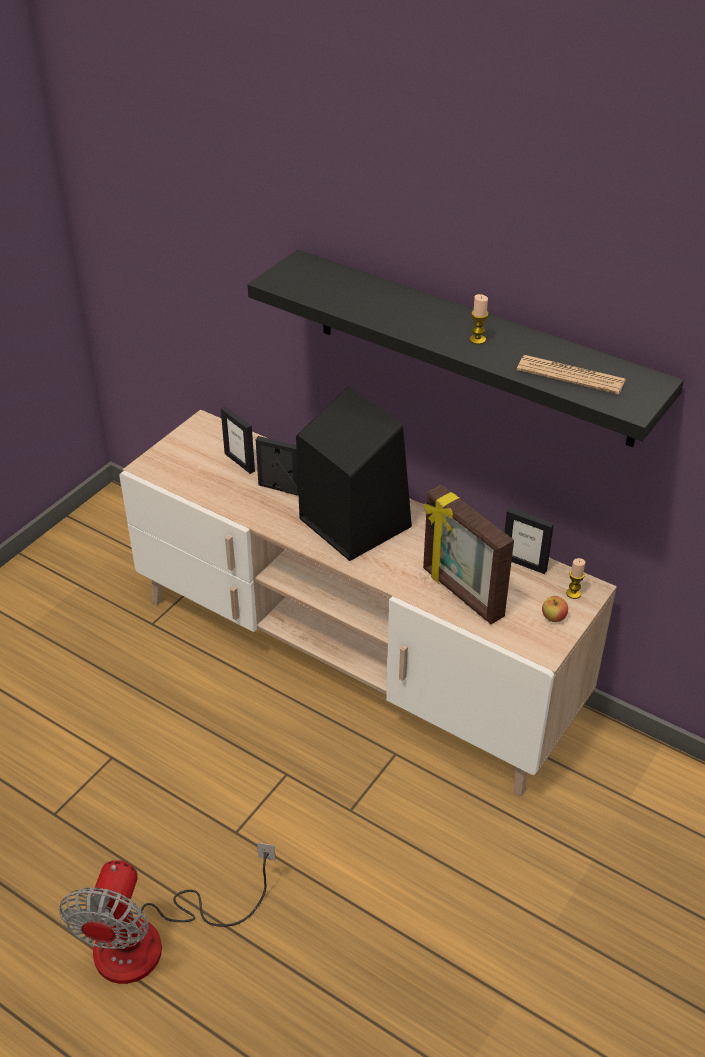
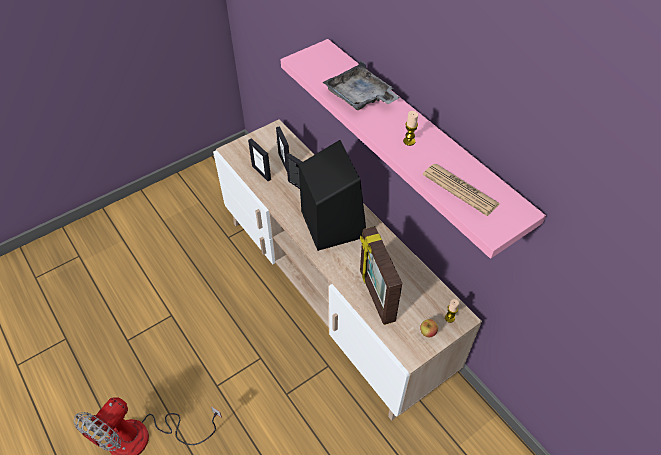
camera: 20 degrees right, 10 degrees up
black shelf [247,250,684,447] -> pink shelf [281,39,546,259]
picture frame [504,508,554,574] -> picture frame moved to [248,138,271,181]
none -> grey tray [323,60,400,110]

